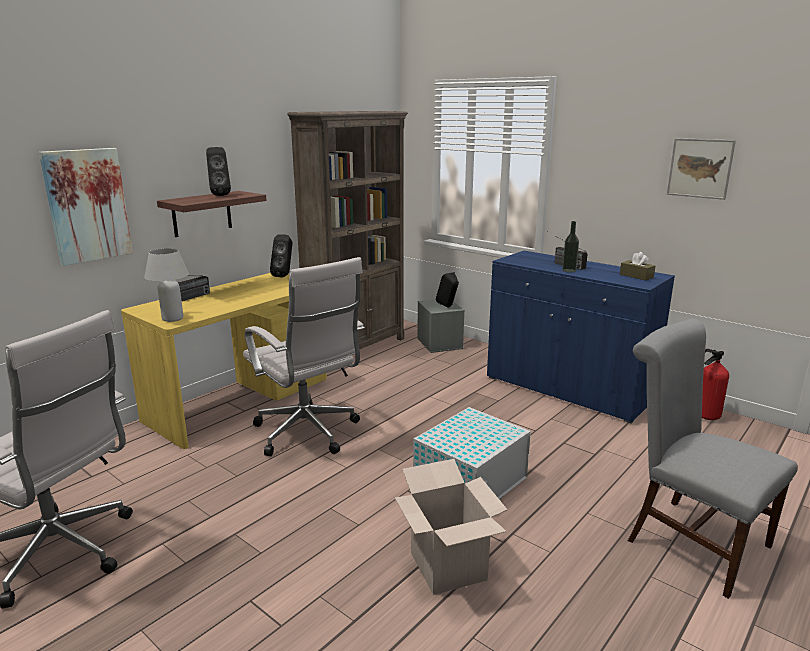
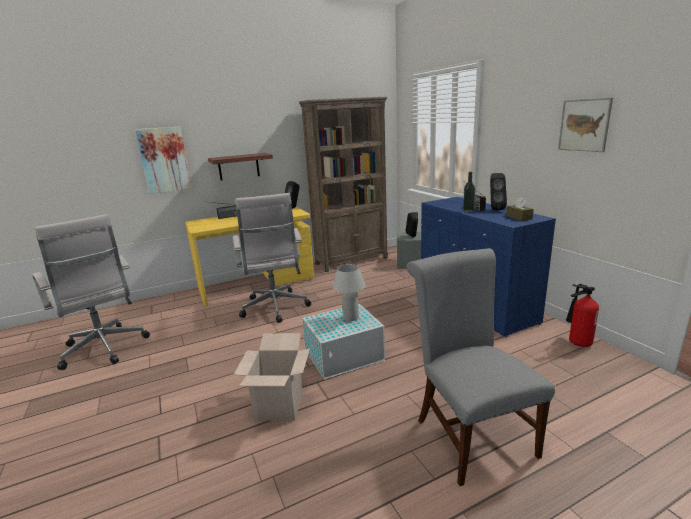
camera: 25 degrees right, 0 degrees up
white table lamp [144,248,189,322] -> white table lamp moved to [333,264,366,321]
black speaker [206,147,231,196] -> black speaker moved to [490,173,507,210]

